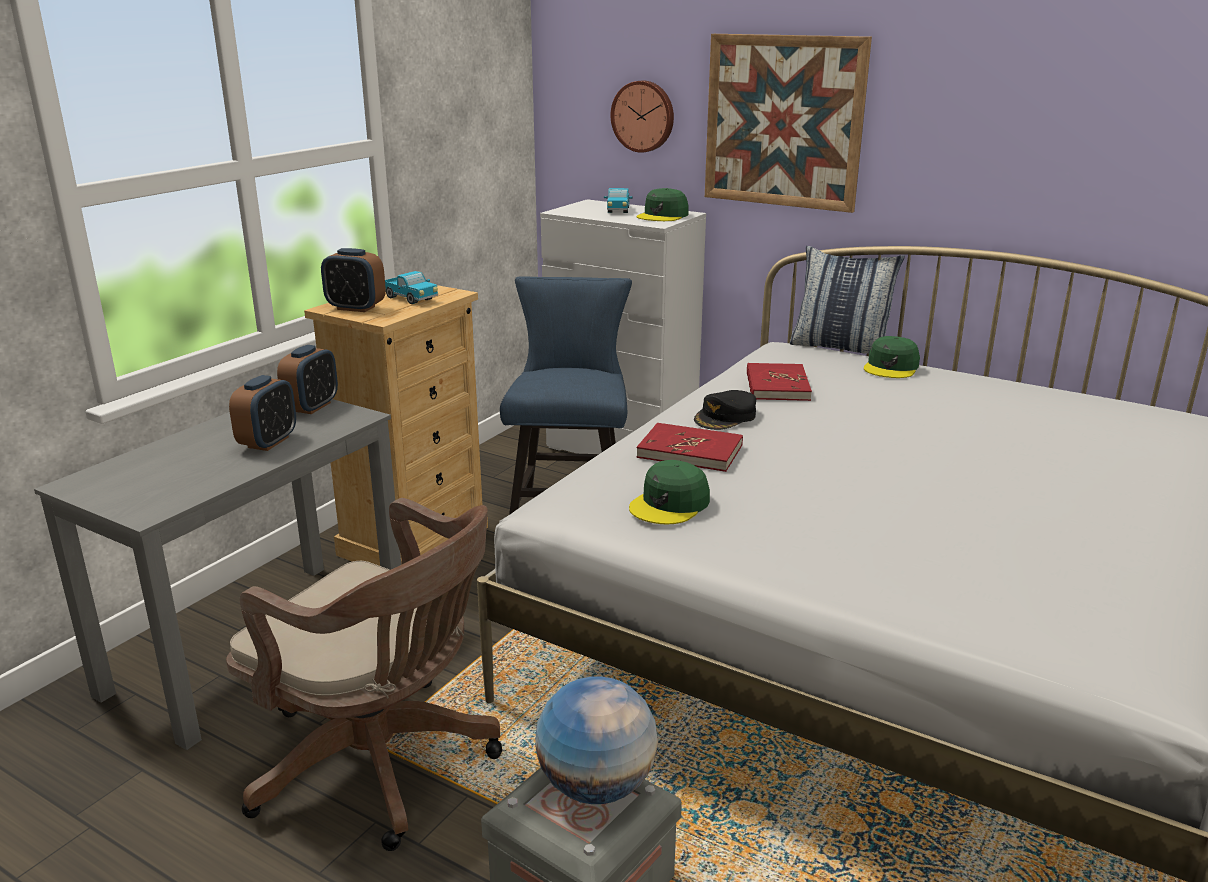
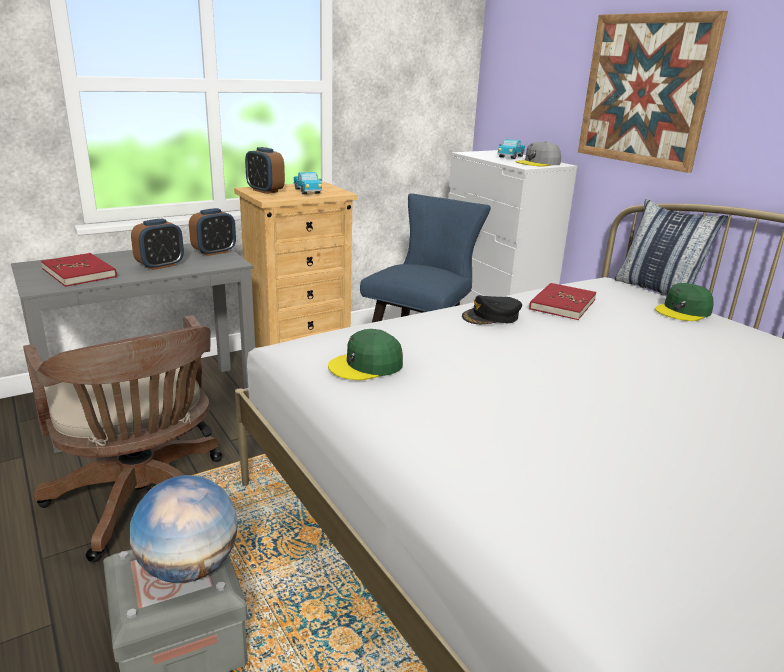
camera: 25 degrees right, 0 degrees up
wall clock [611,81,674,153] -> none
red book [636,423,743,472] -> red book moved to [41,253,117,287]
green cap [637,188,689,221] -> grey cap [516,141,561,167]

